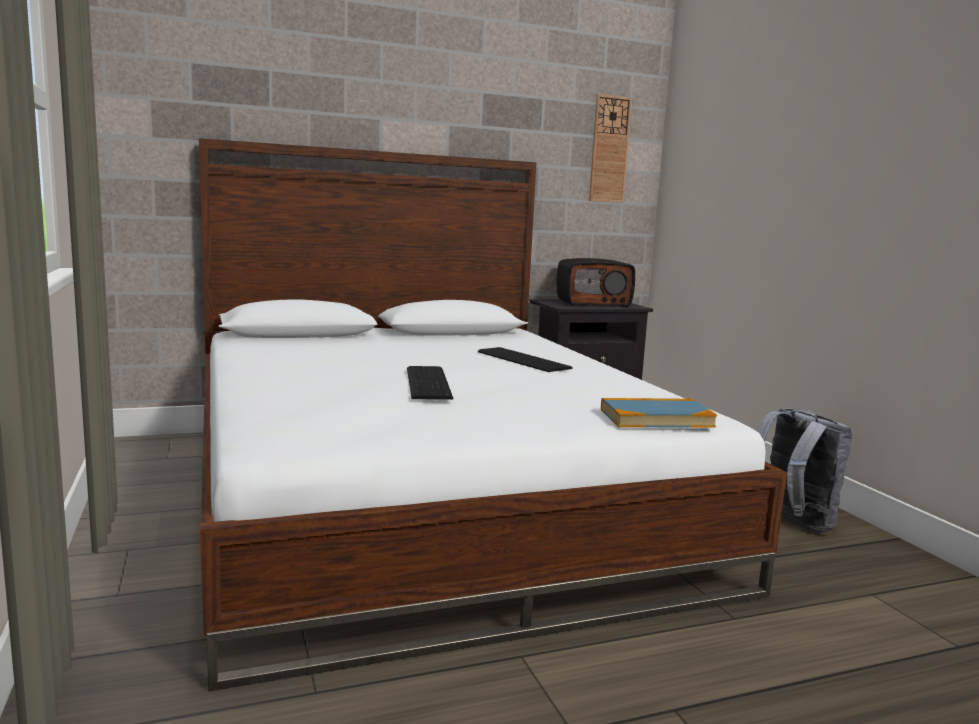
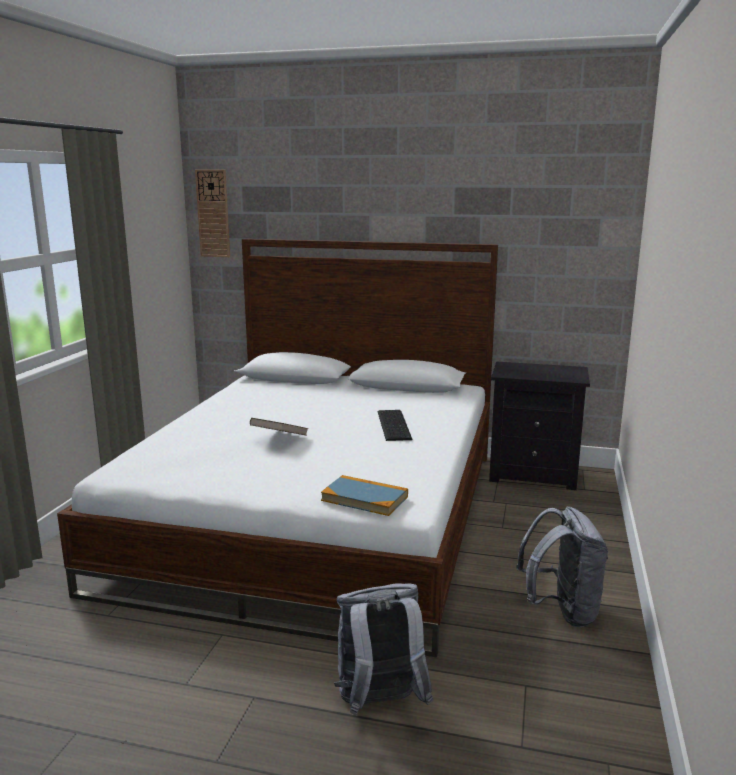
camera: 35 degrees right, 5 degrees up
keyboard [407,366,453,400] -> brown book [250,418,308,436]
radio [557,258,635,307] -> none
wall clock [589,94,632,203] -> wall clock moved to [195,170,230,257]
none -> grey backpack [334,583,434,715]

